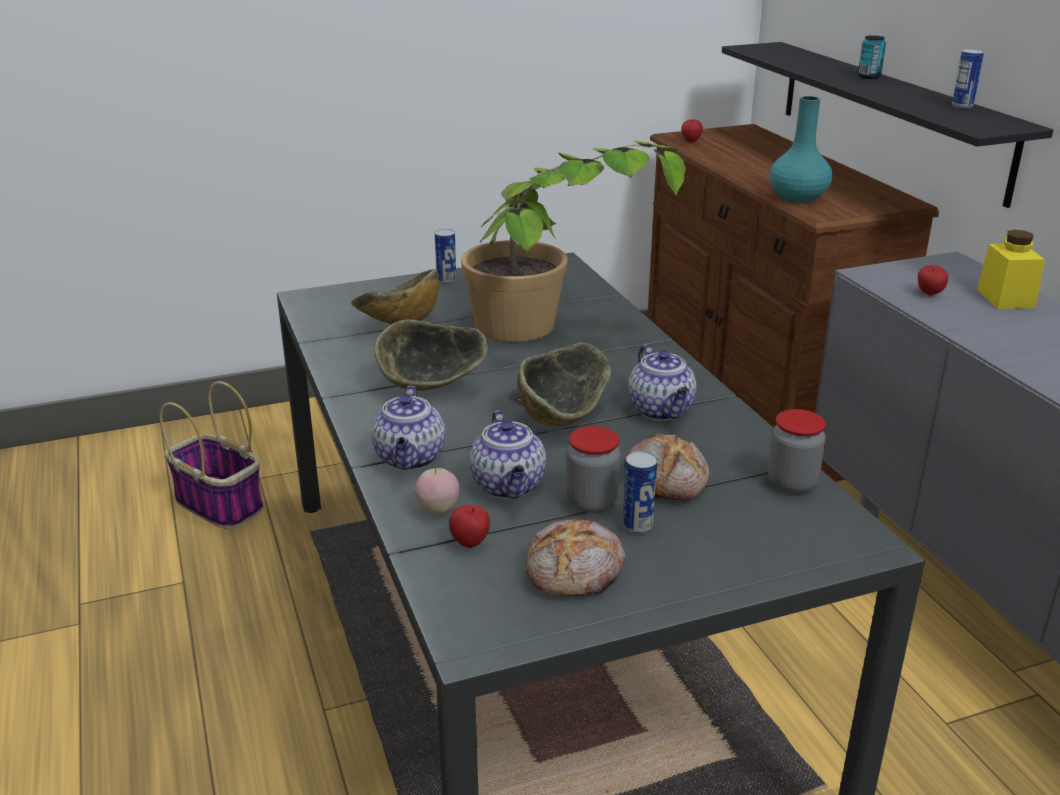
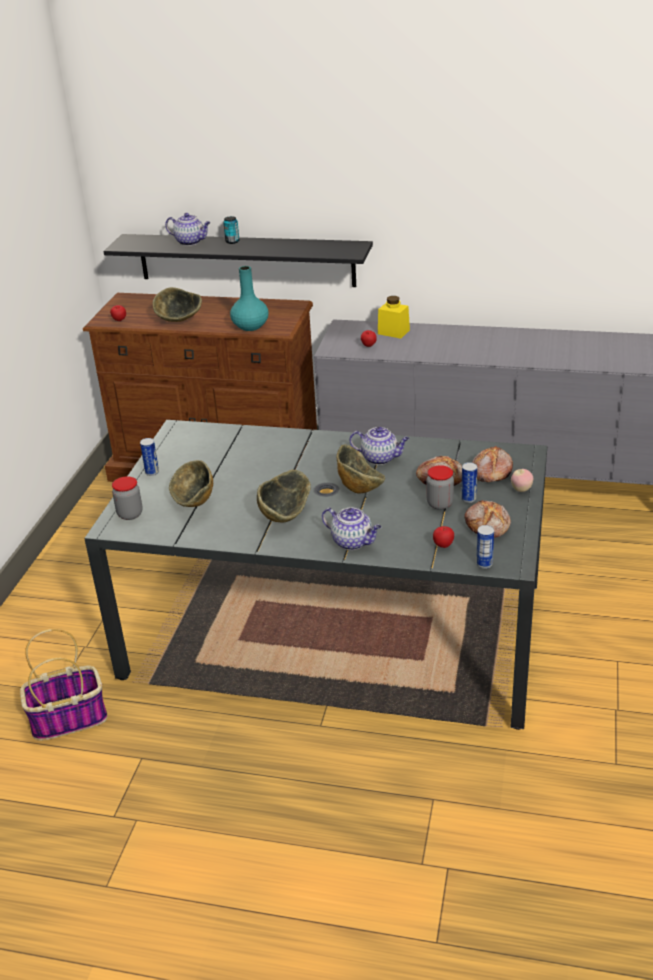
camera: 55 degrees left, 5 degrees up
apple [415,467,459,515] -> apple moved to [511,468,533,492]
potted plant [461,141,686,342] -> none
teapot [470,410,546,499] -> teapot moved to [165,213,211,246]
jar [768,409,826,494] -> jar moved to [112,476,143,520]
can [952,49,984,108] -> can moved to [476,525,494,569]
none -> bowl [152,287,202,322]
none -> bread [472,445,513,482]

